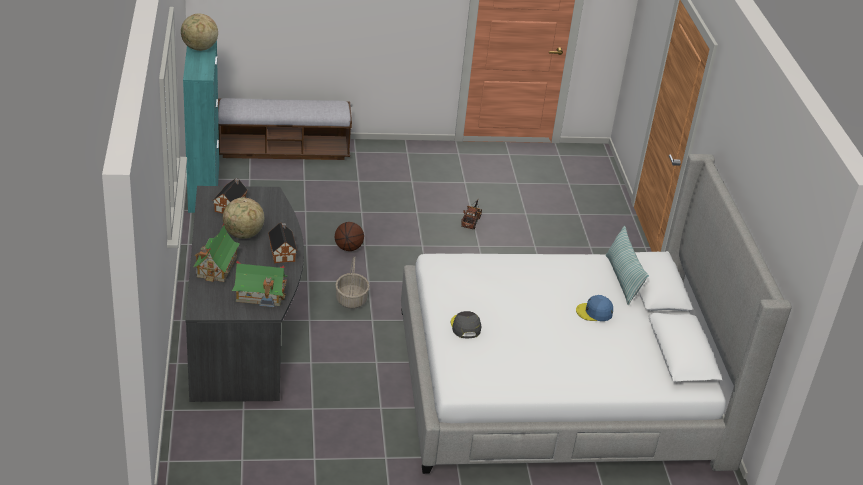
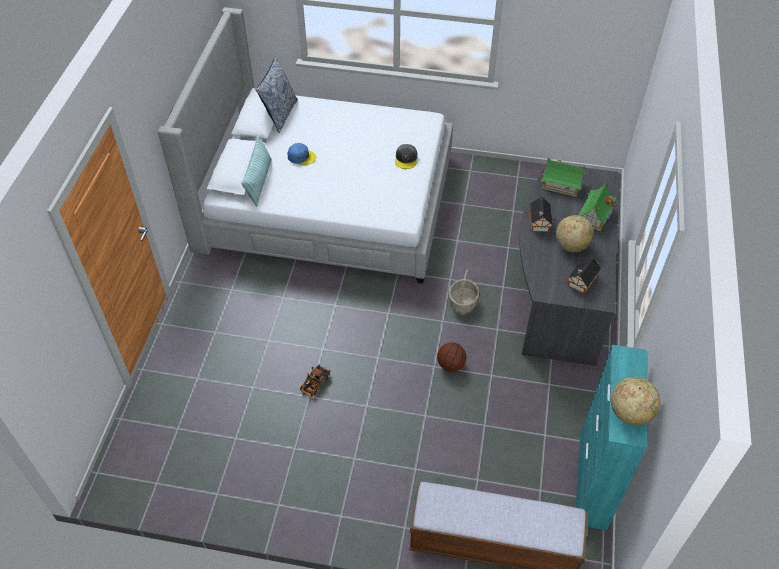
camera: 160 degrees left, 15 degrees up
none -> pillow [256,56,298,133]

